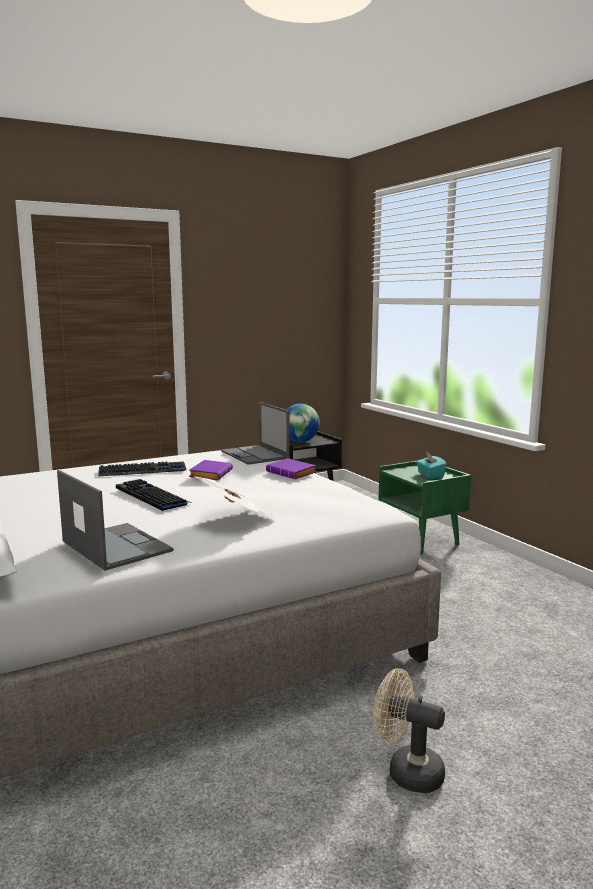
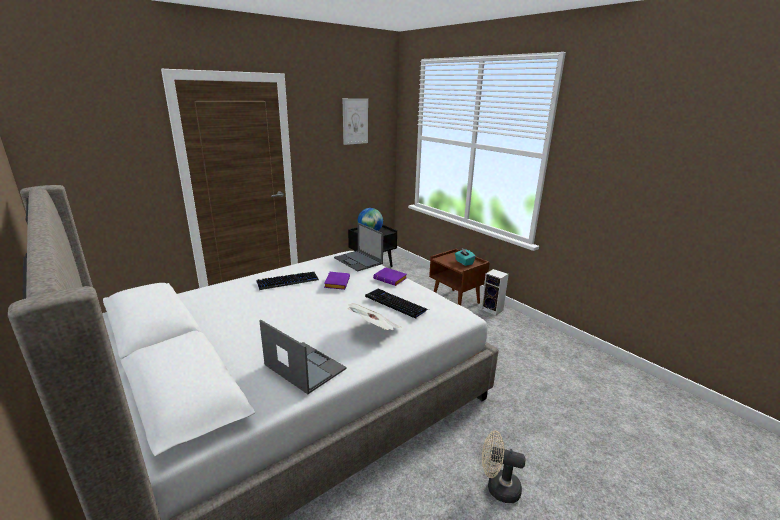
camera: 10 degrees left, 10 degrees up
keyboard [116,479,191,511] -> keyboard moved to [365,288,429,319]
green nightstand [378,461,471,554] -> brown nightstand [429,249,490,306]
none -> picture [343,98,368,145]
none -> speaker [481,269,509,316]

